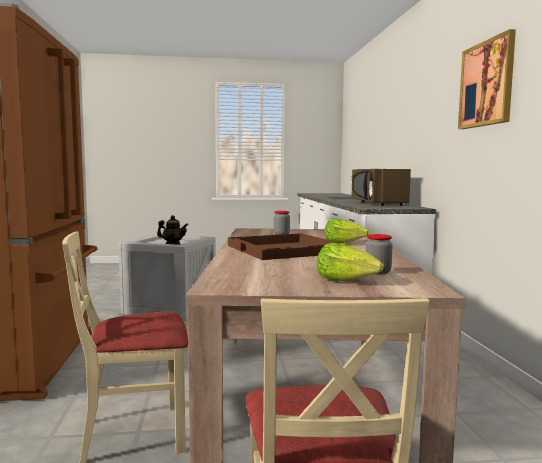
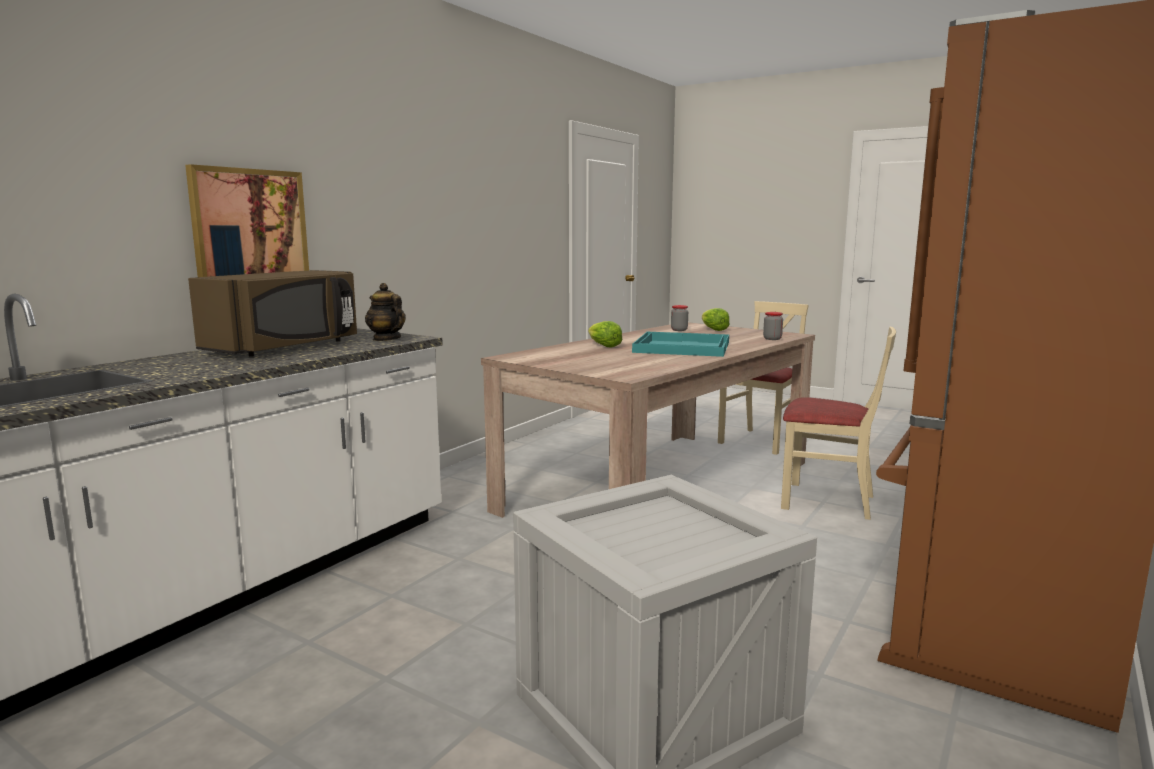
camera: 140 degrees left, 5 degrees up
teapot [157,215,188,245] -> teapot moved to [365,283,406,341]
brown tray [228,233,346,260] -> turquoise tray [632,332,729,357]
jar [274,211,290,235] -> jar moved to [763,312,783,340]
picture [458,29,516,129] -> picture moved to [185,164,309,278]

